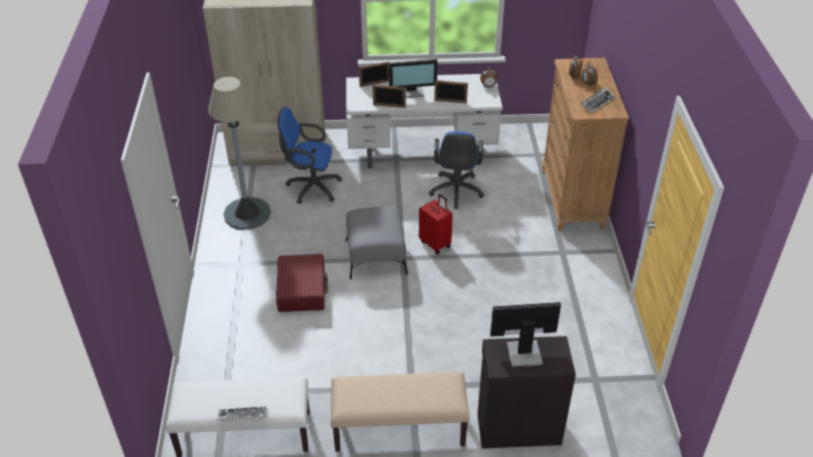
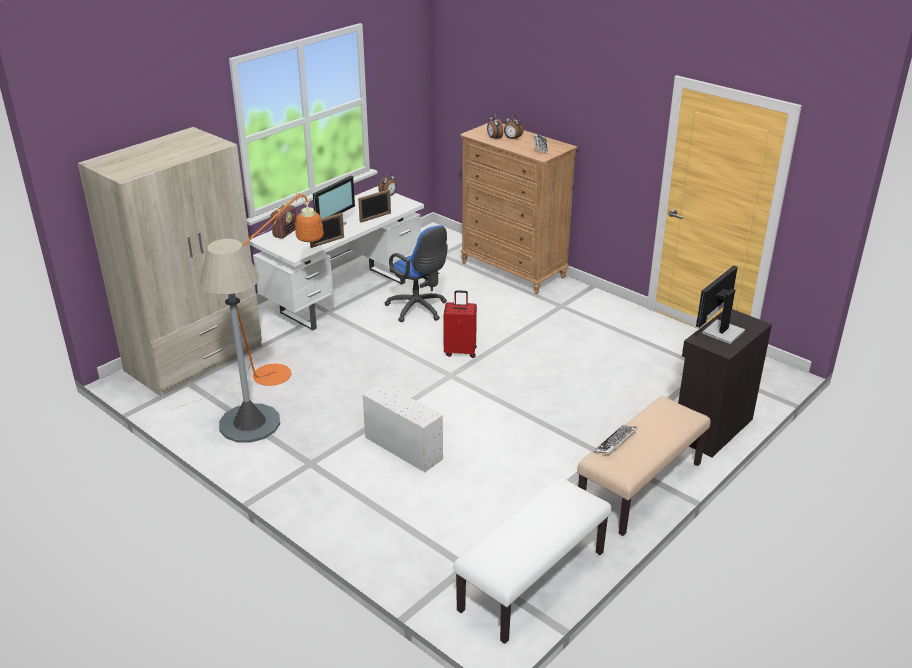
camera: 45 degrees left, 10 degrees down
keyboard [216,406,267,422] -> keyboard moved to [593,425,638,454]
red suitcase [276,254,328,312] -> white storage box [363,383,443,472]
blue office chair [277,107,342,204] -> orange floor lamp [171,193,324,410]
grey ottoman [346,207,408,279] -> none
picture frame [359,61,390,87] -> radio [271,204,296,239]

